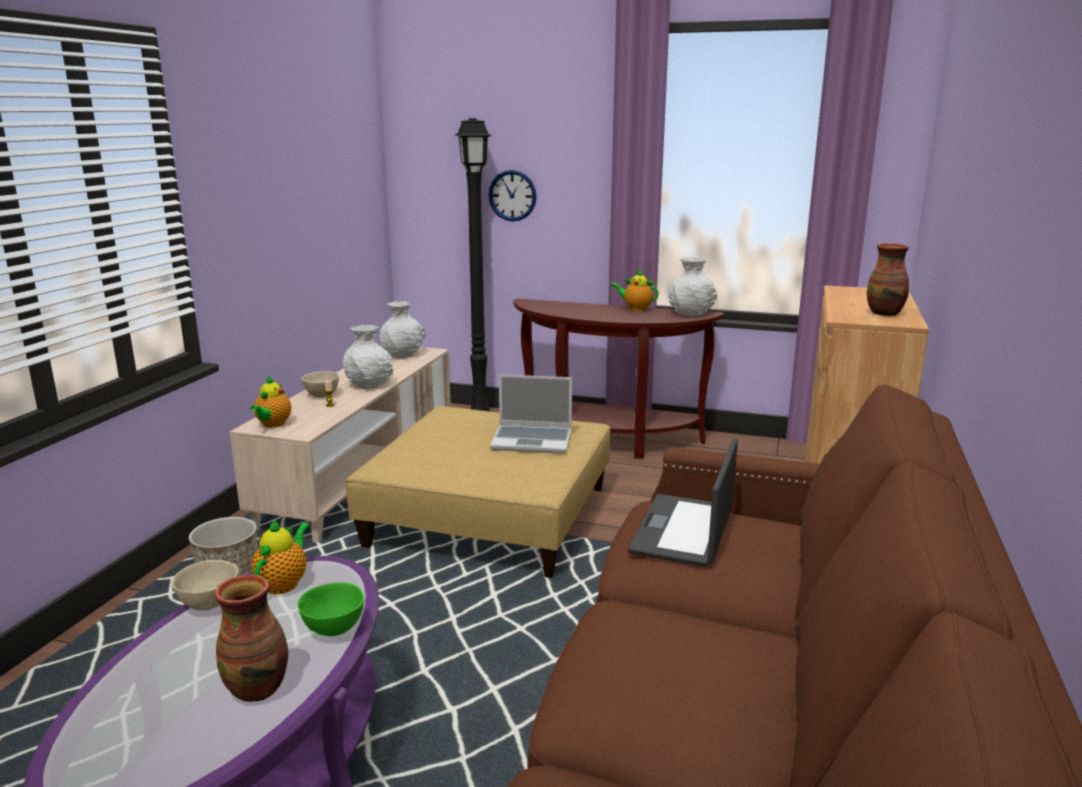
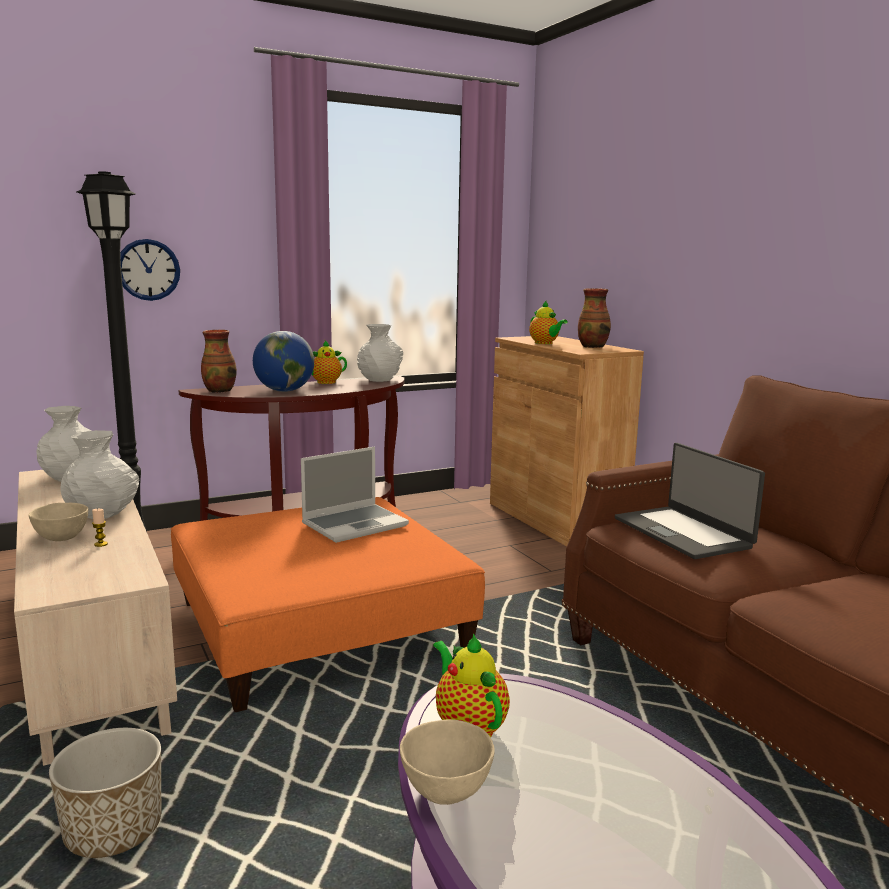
camera: 45 degrees left, 5 degrees down
vase [215,575,288,702] -> vase moved to [201,330,237,393]
teapot [250,376,291,427] -> teapot moved to [529,301,568,344]
green bowl [298,582,364,636] -> none
beige ottoman [345,406,611,578] -> orange ottoman [171,497,485,712]
none -> globe [253,331,314,392]

